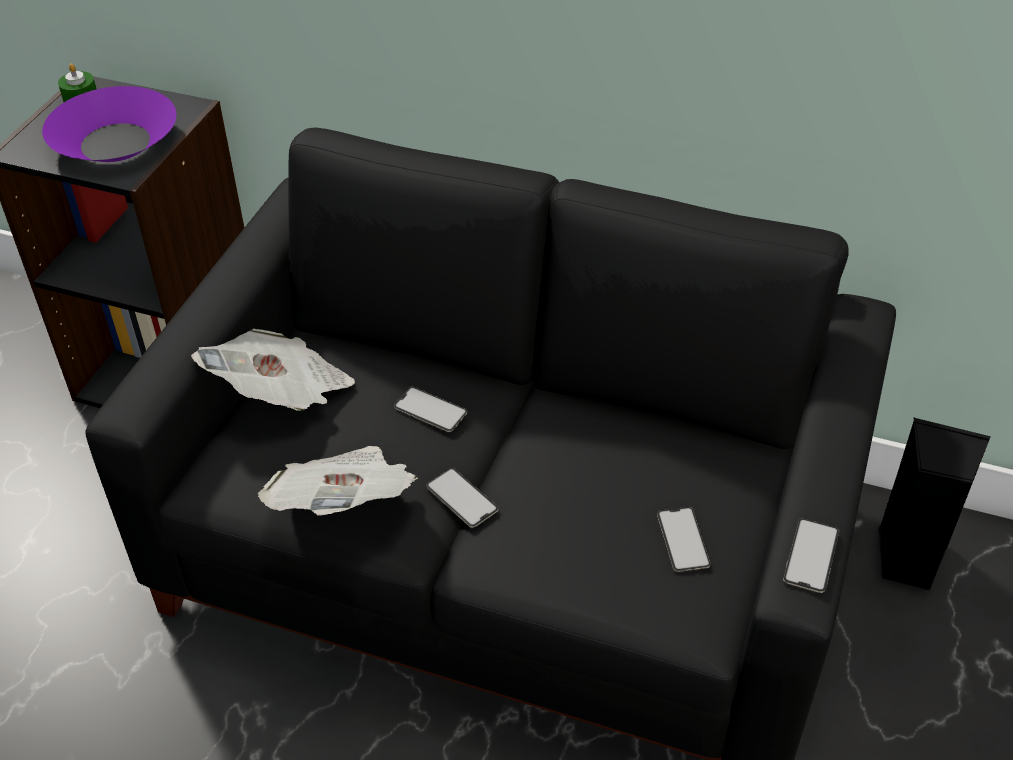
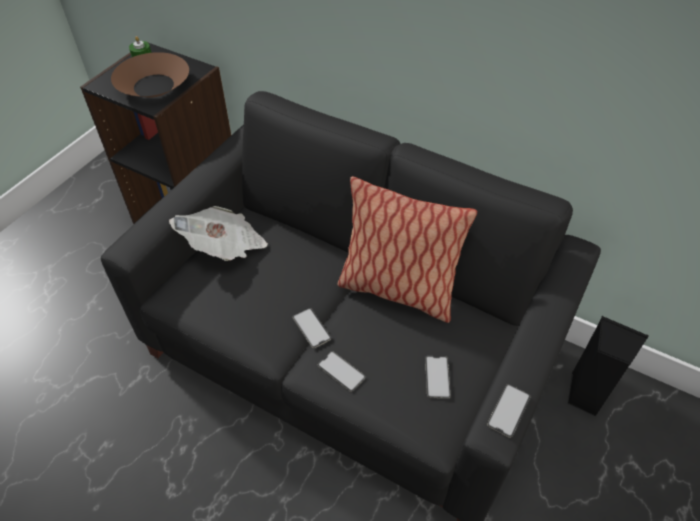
camera: 10 degrees right, 5 degrees up
purple bowl [42,86,176,162] -> brown bowl [111,52,189,98]
newspaper [258,446,418,516] -> none
phone [394,387,467,432] -> phone moved to [318,351,366,392]
none -> pillow [337,176,477,323]

